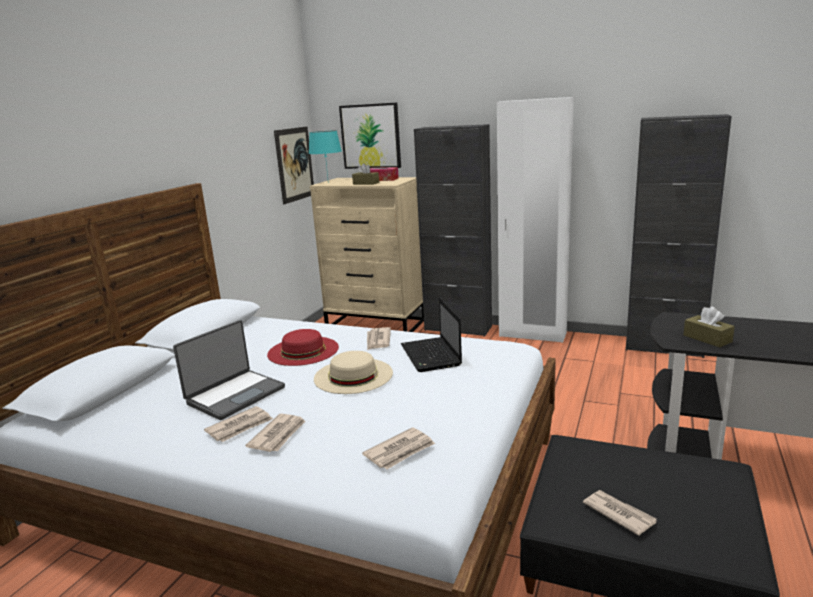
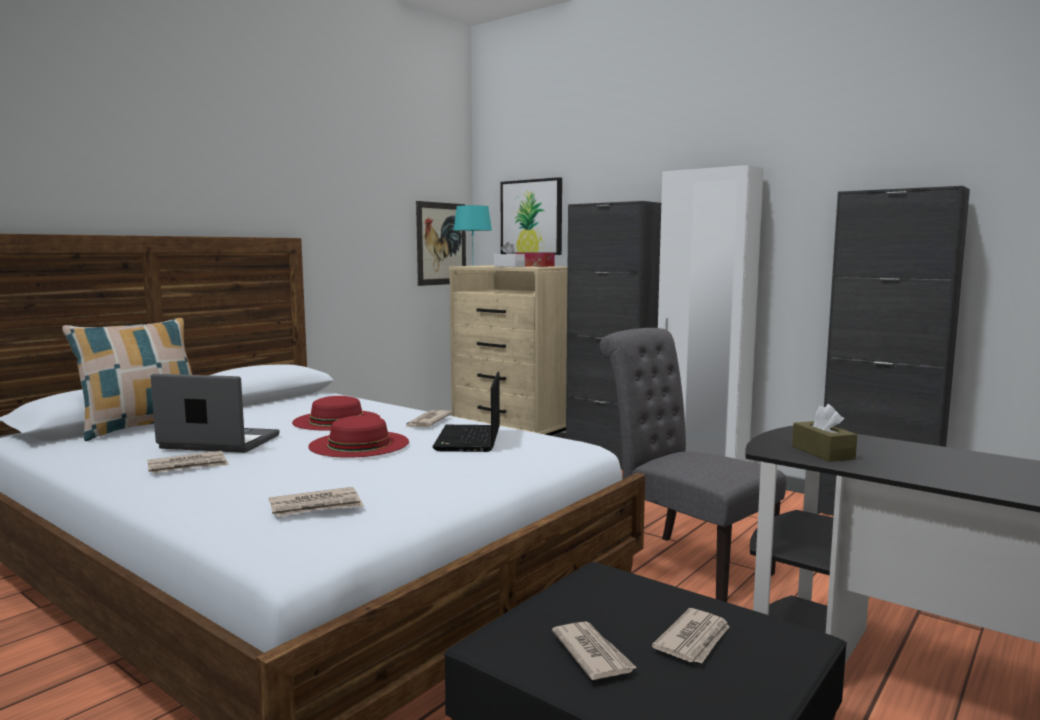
camera: 15 degrees right, 10 degrees down
laptop [173,320,285,420] -> laptop turned 135 degrees counterclockwise [151,374,280,453]
newspaper [245,414,306,452] -> newspaper moved to [652,608,730,664]
beige hat [314,351,393,394] -> red hat [308,415,409,458]
brown tissue box [352,163,379,185] -> white tissue box [494,242,525,267]
none -> pillow [62,318,192,441]
none -> grey chair [600,328,786,602]

